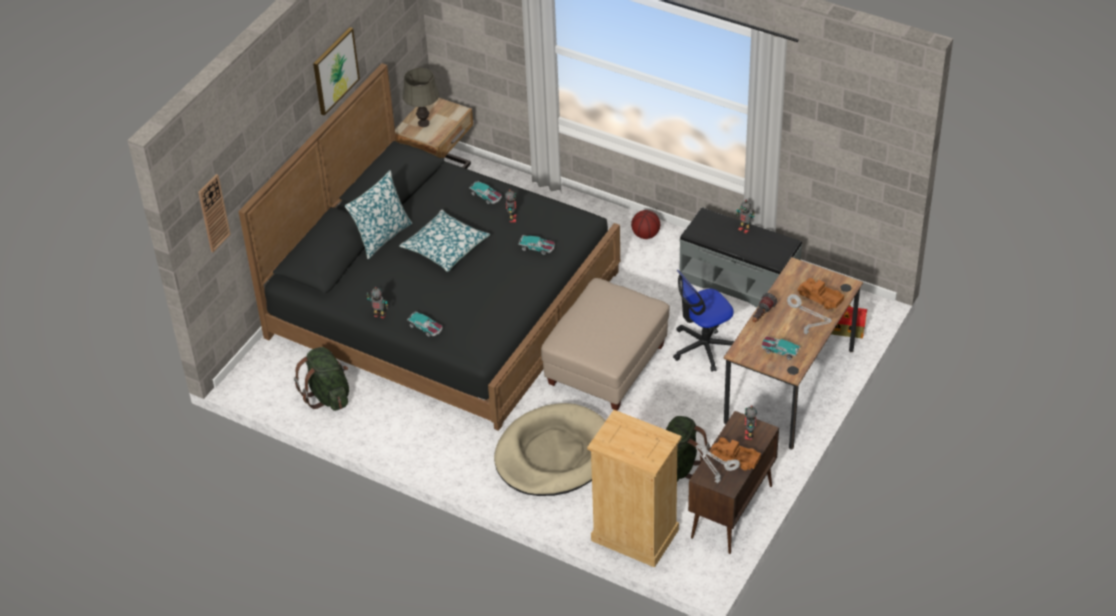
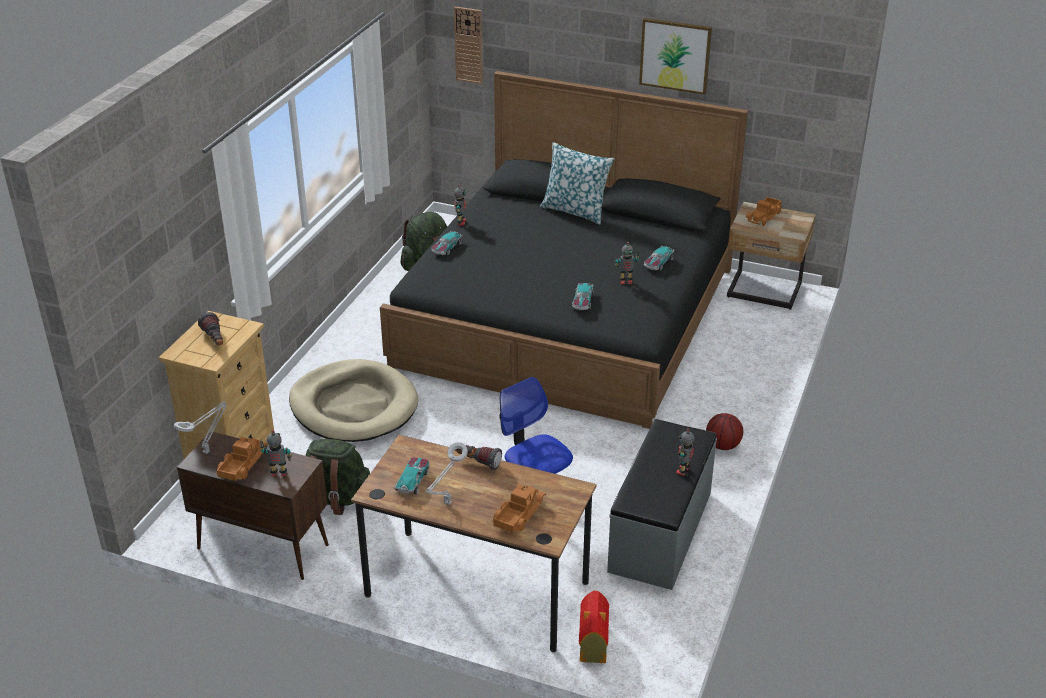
camera: 80 degrees right, 10 degrees down
pillow [399,210,490,272] -> none
grey table lamp [403,68,439,127] -> toy truck [746,197,782,226]
beige ottoman [541,278,670,411] -> none
none -> flashlight [198,312,223,345]

